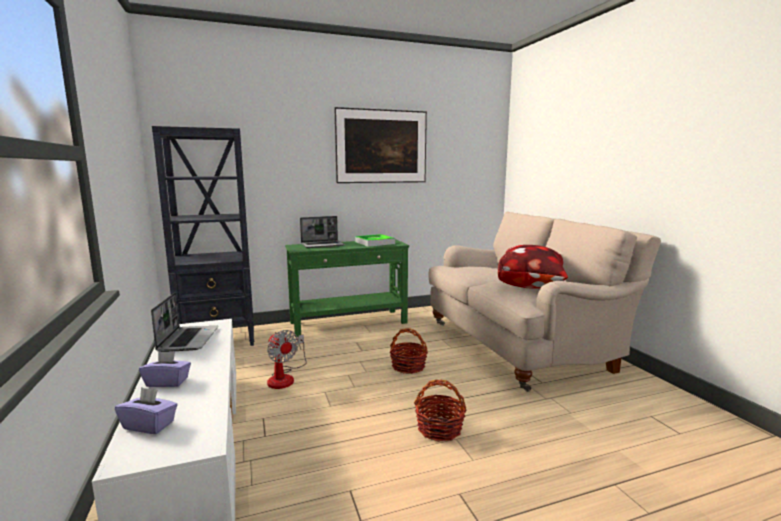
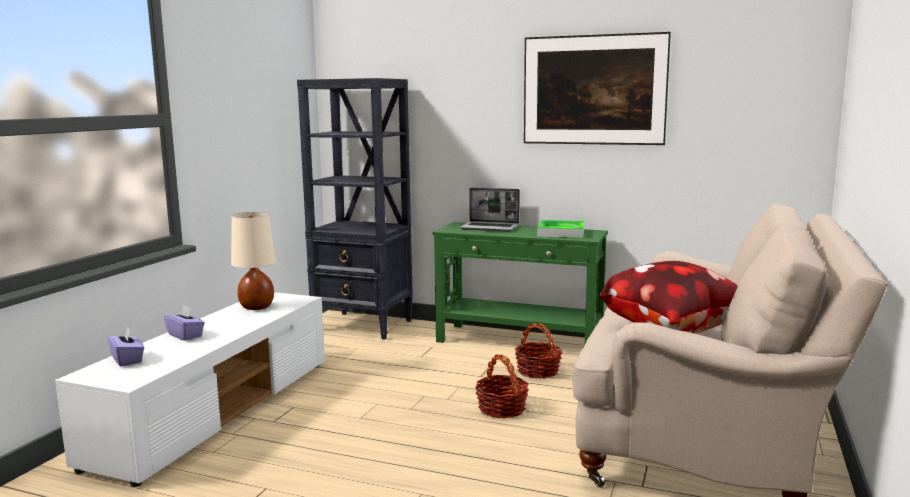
camera: 40 degrees right, 0 degrees up
laptop [151,292,218,352] -> beige table lamp [231,212,276,310]
fan [267,330,307,389] -> none
basket [414,380,466,441] -> basket moved to [515,323,562,379]

